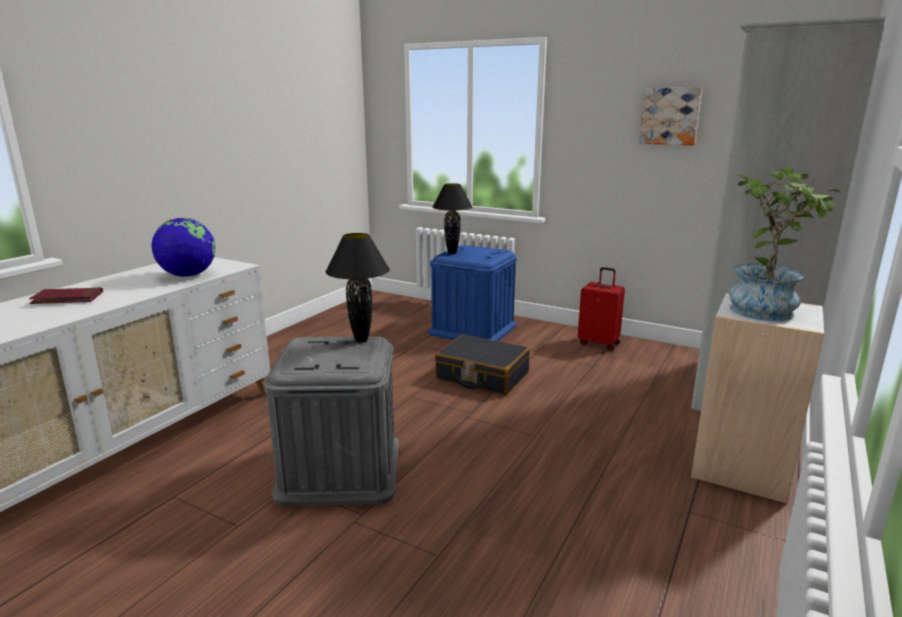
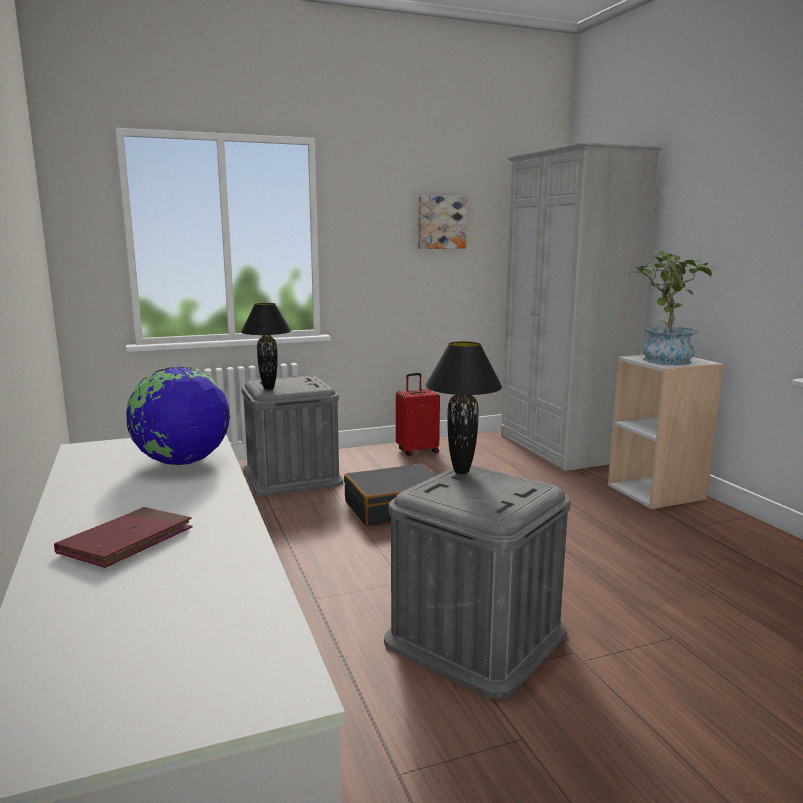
camera: 50 degrees left, 5 degrees down
blue storage box [428,245,517,341] -> grey storage box [242,376,343,496]

